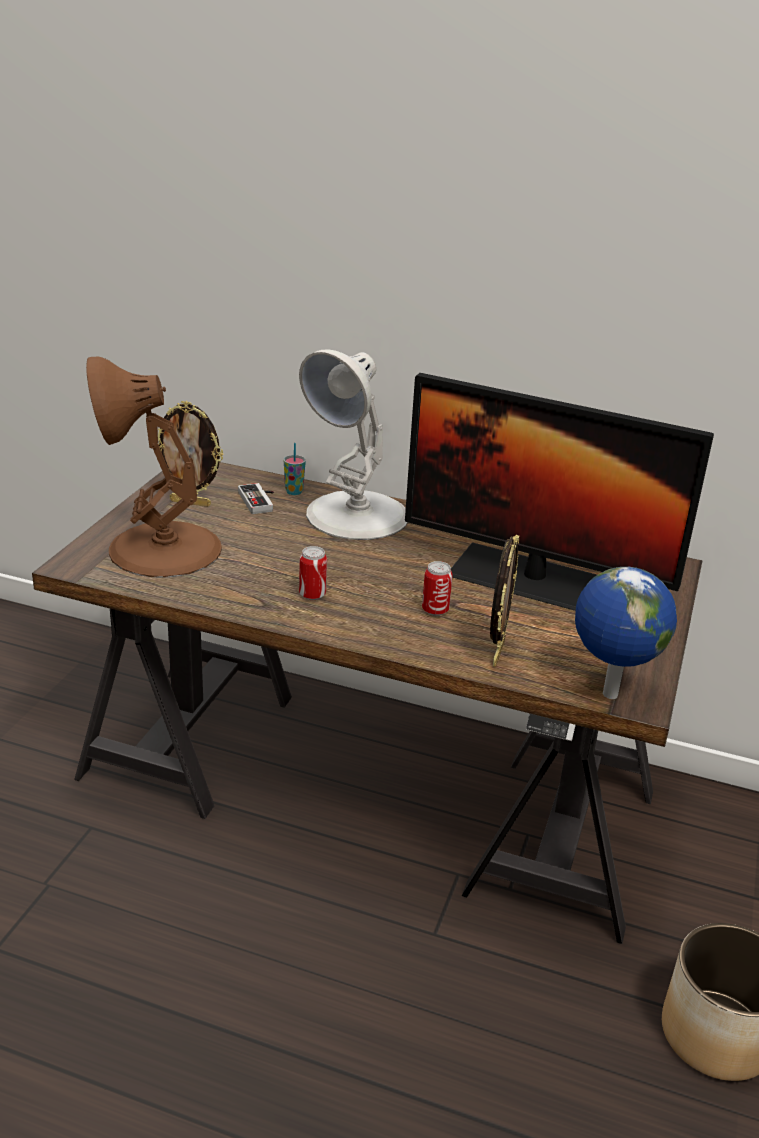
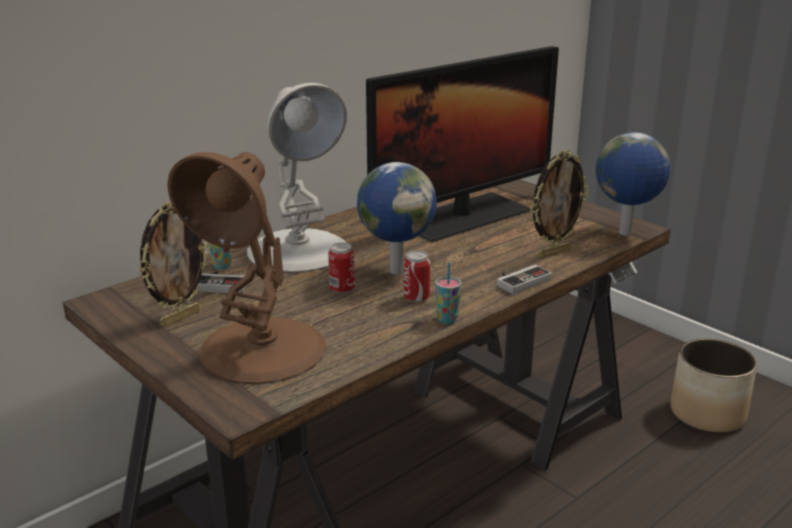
camera: 60 degrees left, 5 degrees down
can [422,561,453,616] -> can moved to [328,242,355,294]
picture frame [490,535,519,667] -> picture frame turned 105 degrees clockwise [531,150,589,258]
none -> globe [357,162,437,275]
none -> cup [435,262,462,324]
none -> game controller [497,265,552,294]

